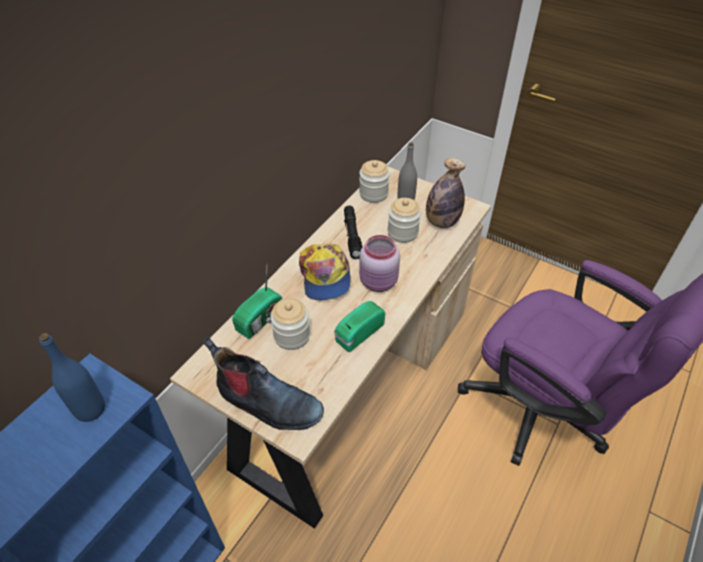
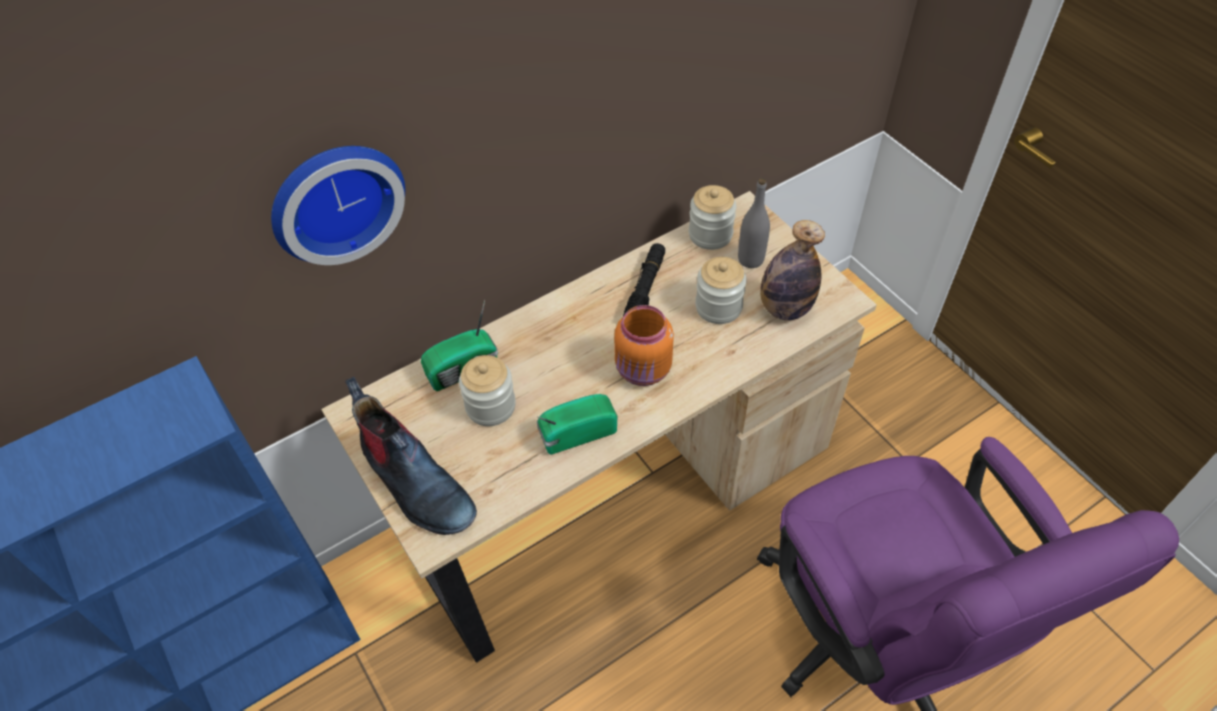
camera: 25 degrees right, 5 degrees up
blue bottle [39,333,105,422] -> none
cap [299,243,351,300] -> none
pink jar [359,235,400,292] -> orange jar [614,305,674,386]
none -> wall clock [271,146,405,265]

